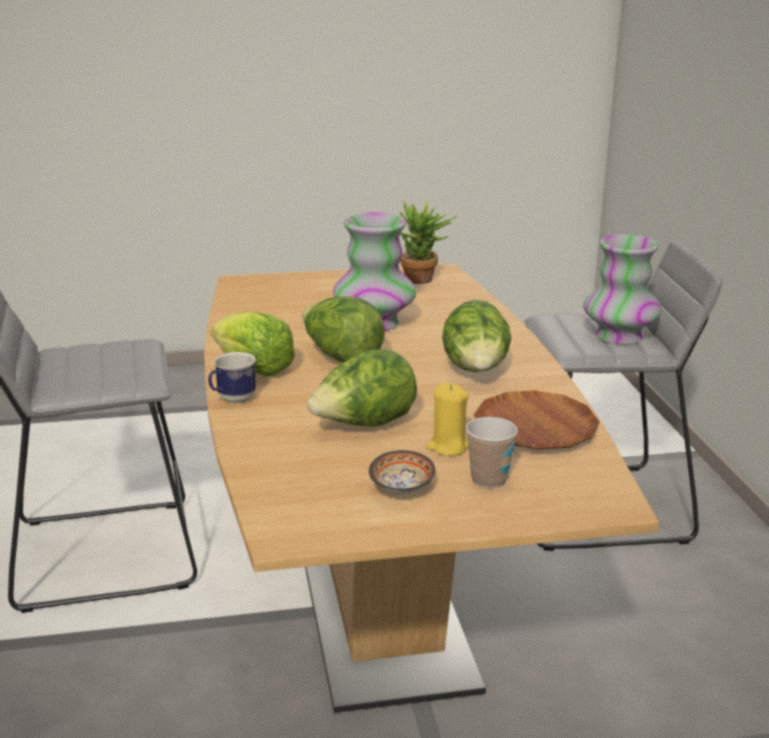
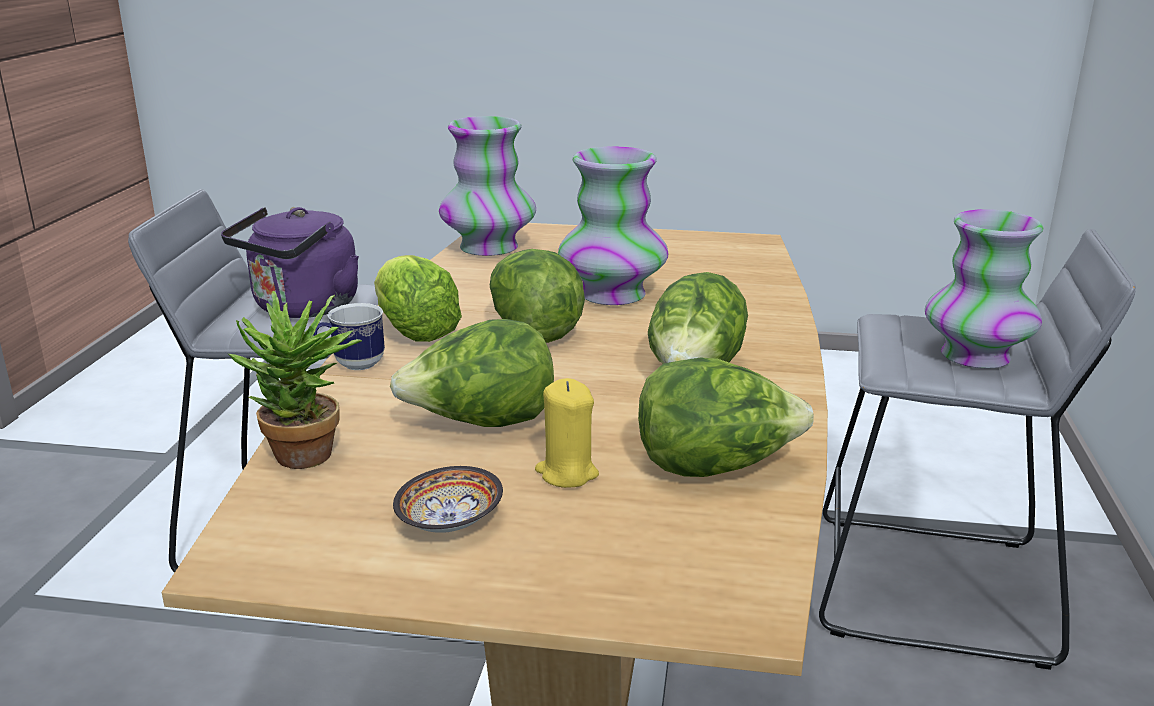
camera: 20 degrees right, 0 degrees up
potted plant [400,200,457,284] -> potted plant moved to [228,291,362,469]
cup [466,417,518,489] -> none
brown plate [474,390,599,450] -> lettuce [638,358,814,477]
none -> purple kettle [221,207,359,318]
none -> vase [439,116,536,256]

